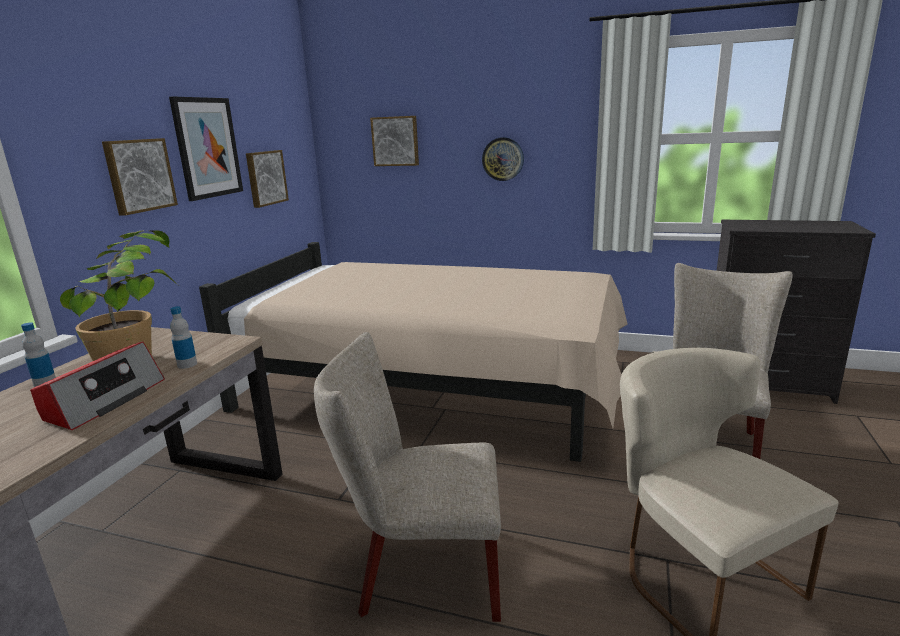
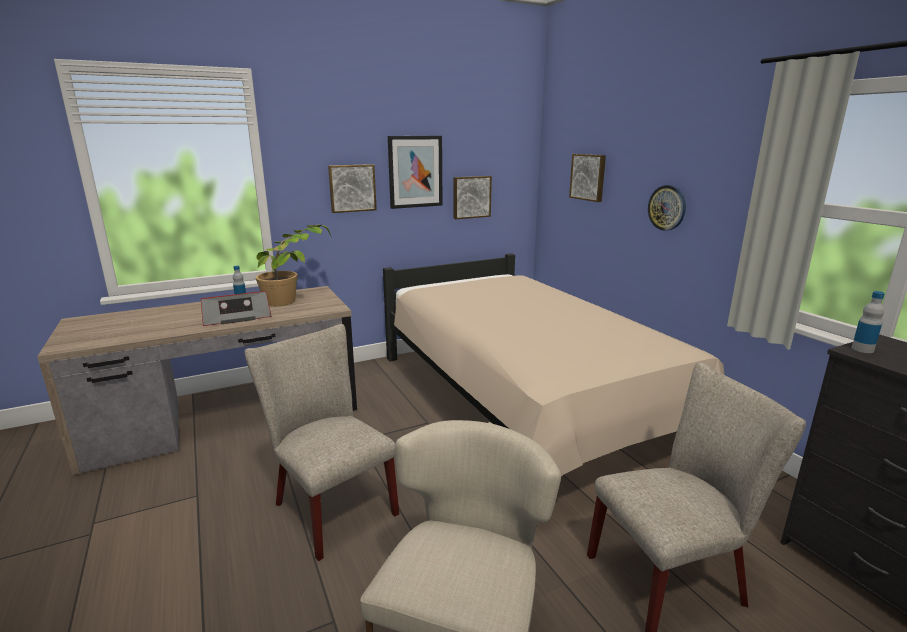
camera: 45 degrees right, 0 degrees up
bottle [170,306,197,369] -> bottle moved to [852,291,885,353]

